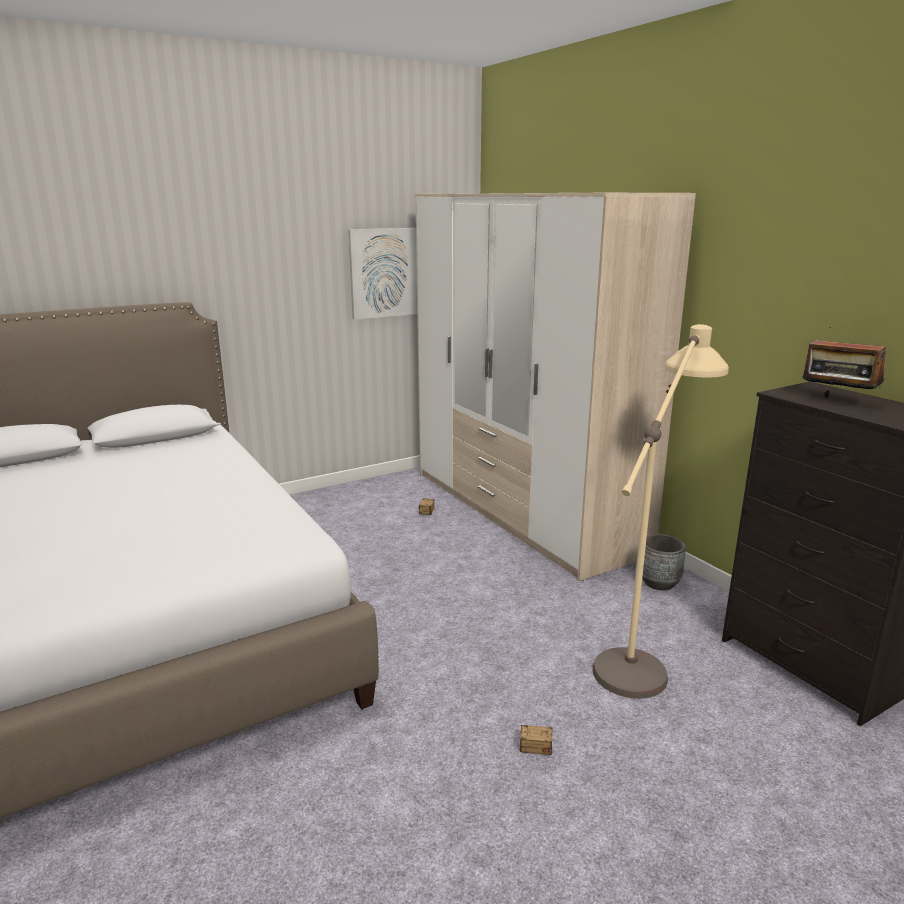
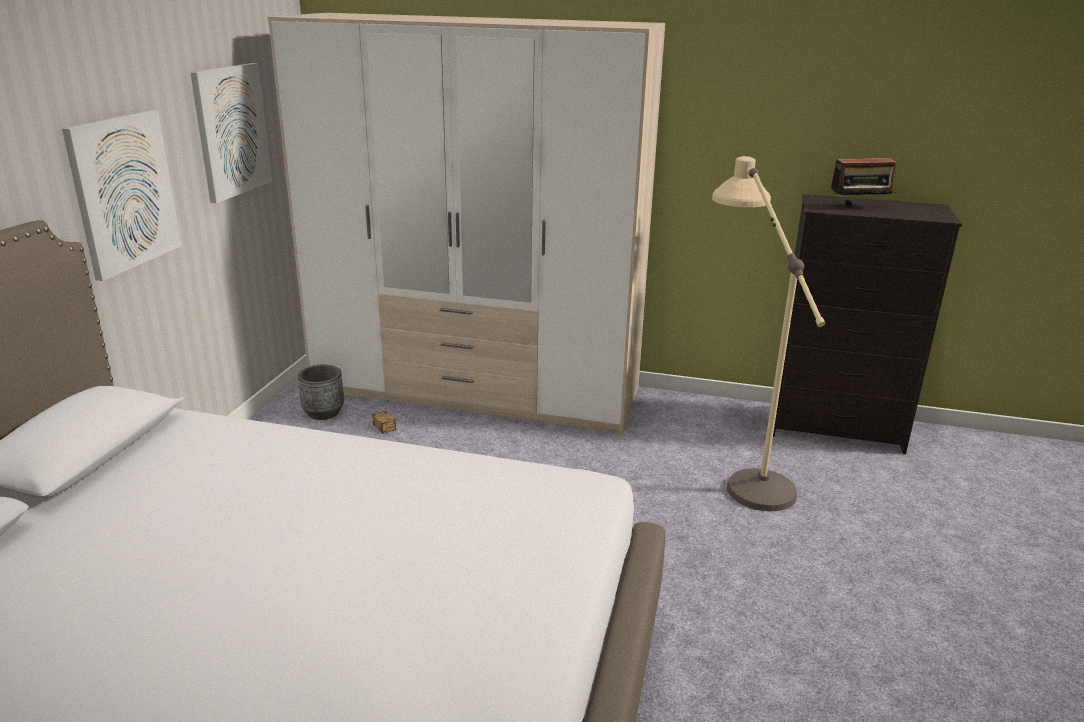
camera: 45 degrees left, 5 degrees up
storage box [519,699,598,755] -> none
grey planter [642,534,686,590] -> grey planter moved to [298,365,344,420]
none -> picture [62,110,182,281]

